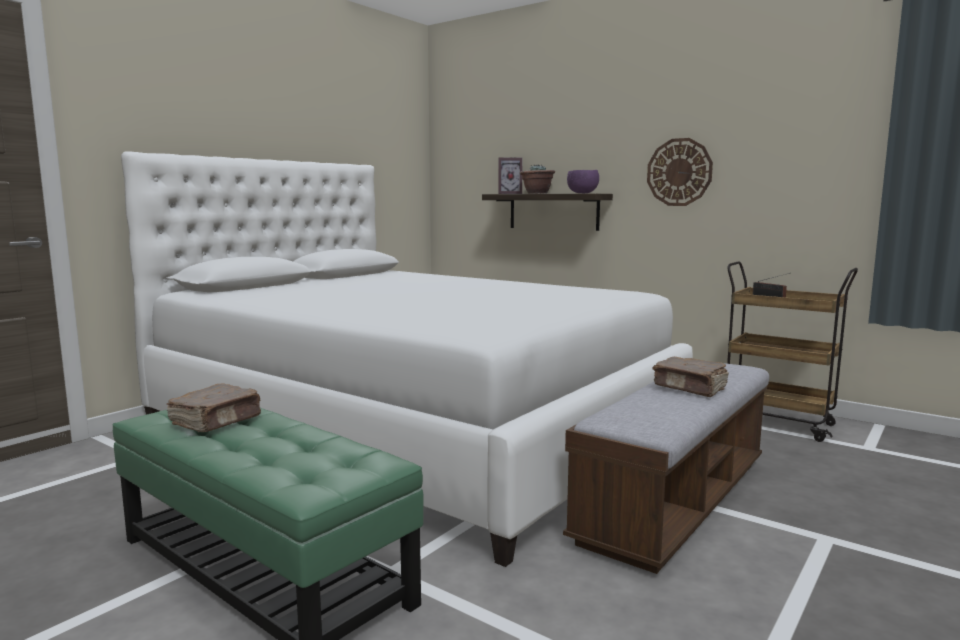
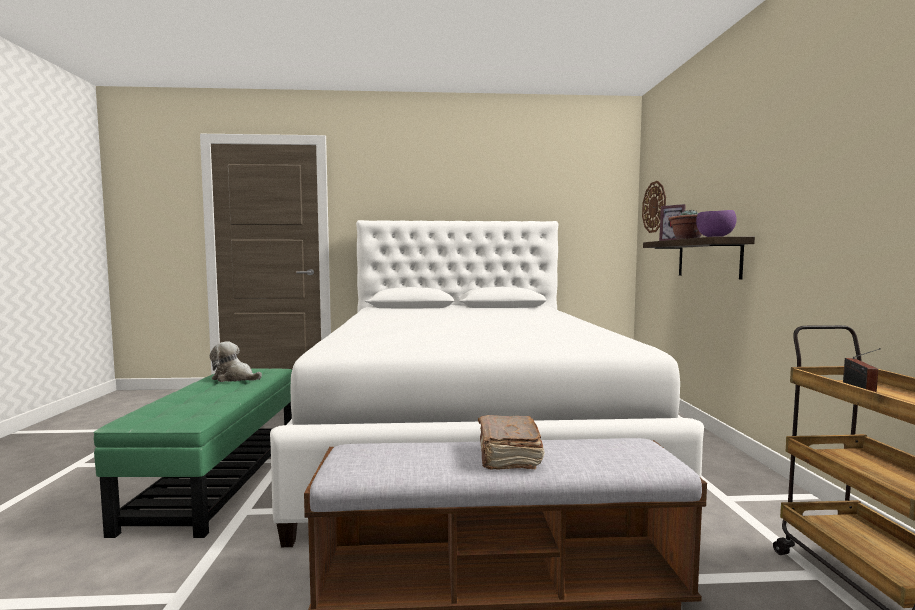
camera: 50 degrees right, 5 degrees down
brown book [167,383,261,432] -> plush toy [210,341,262,382]
wall clock [647,138,713,206] -> wall clock moved to [642,181,666,233]

